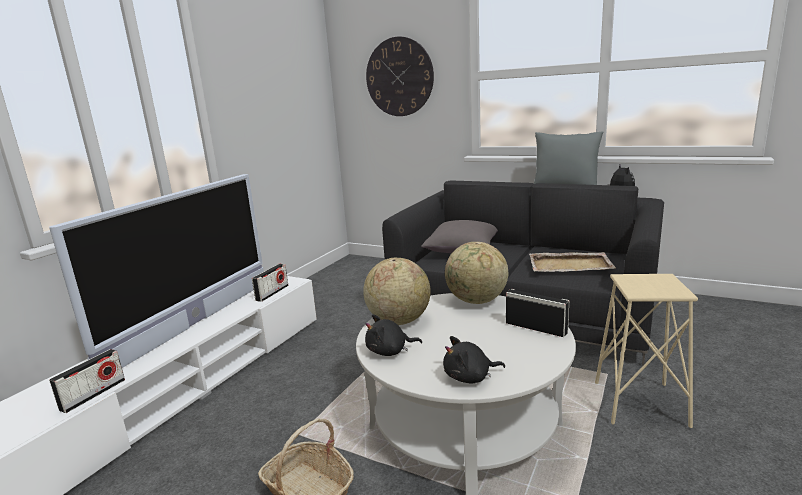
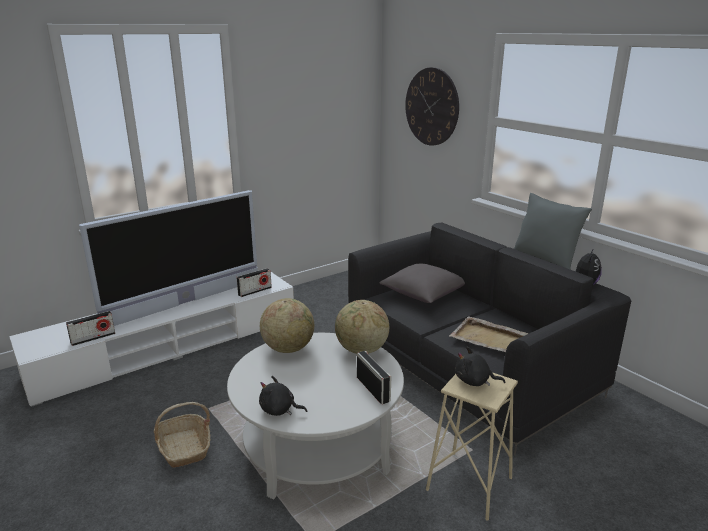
camera: 25 degrees right, 5 degrees up
black plush toy [365,314,422,356] -> black plush toy moved to [455,347,505,386]

